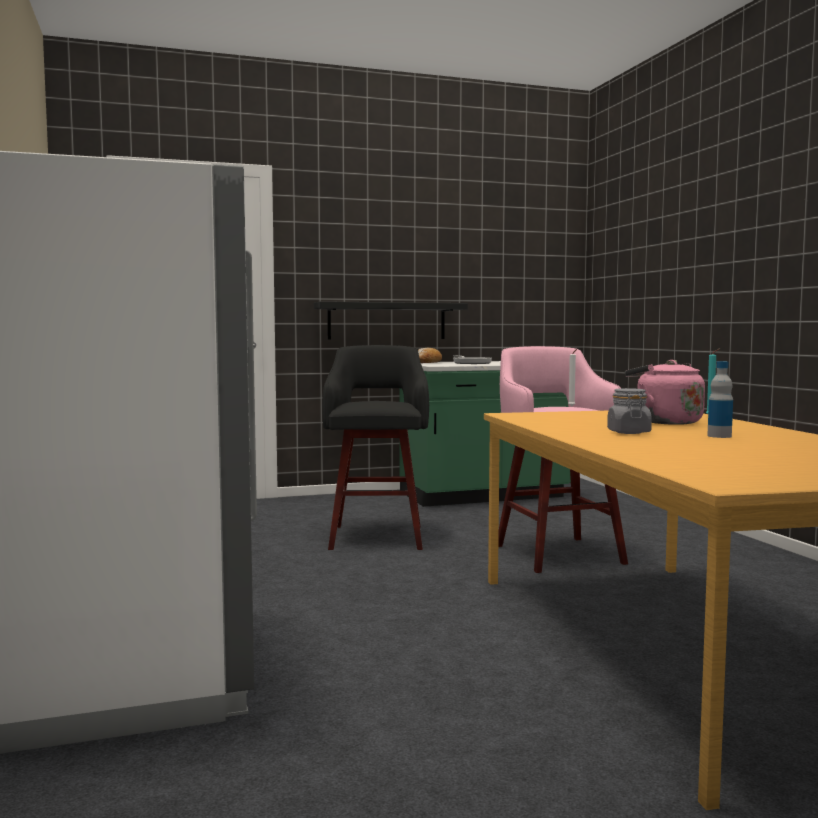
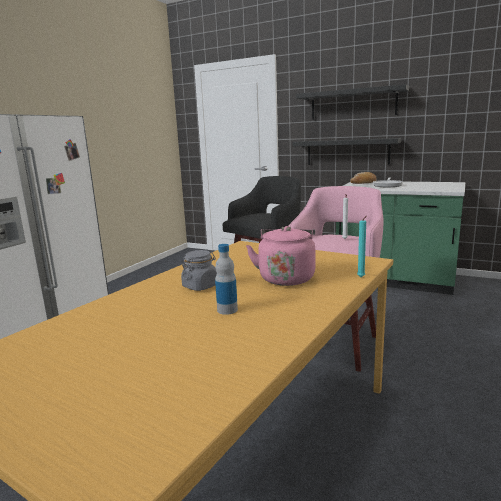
camera: 45 degrees right, 10 degrees up
none -> black shelf [296,84,409,120]

